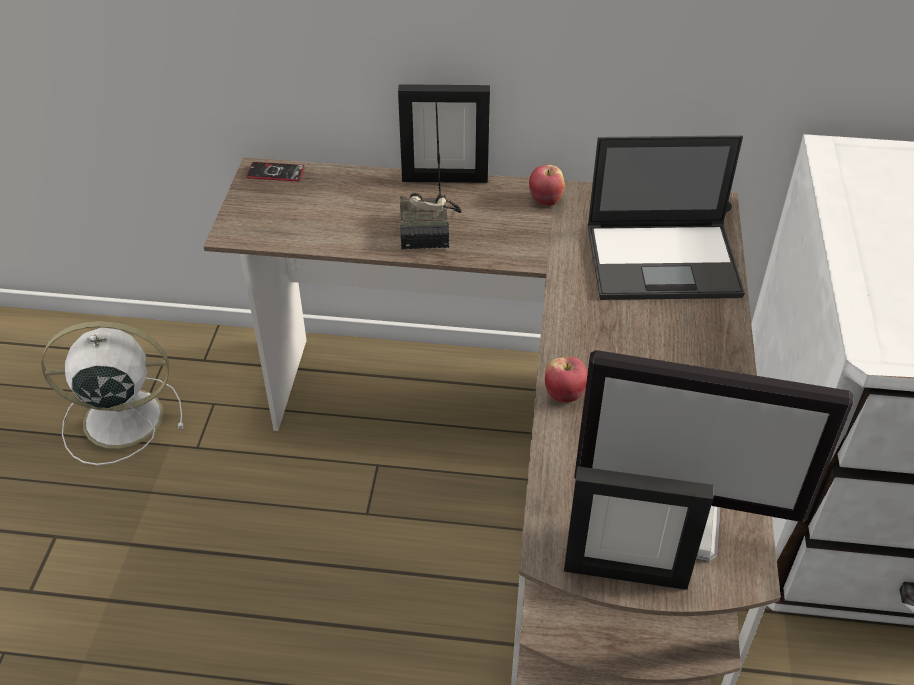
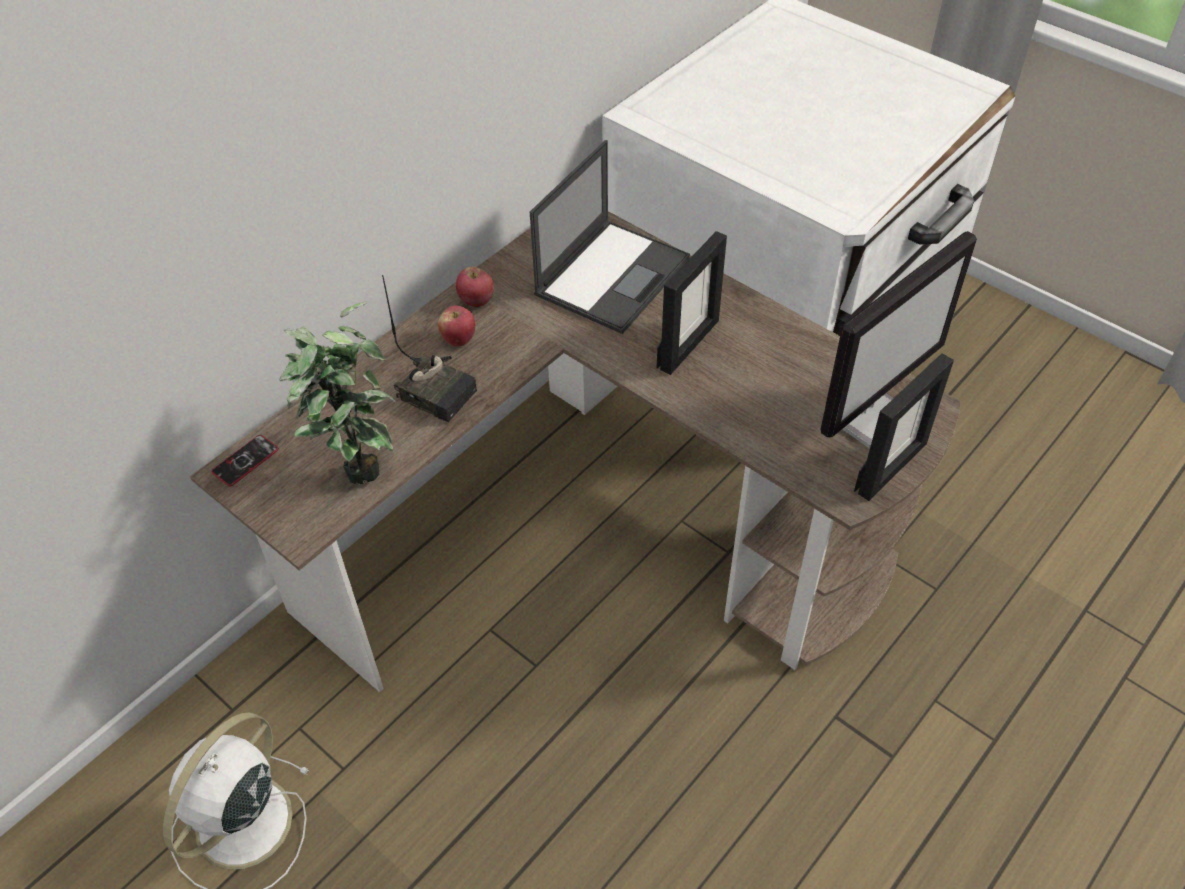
camera: 55 degrees left, 5 degrees up
picture frame [398,84,490,183] -> picture frame moved to [657,231,727,375]
apple [545,357,587,403] -> apple moved to [438,306,476,347]
none -> potted plant [279,301,395,484]

